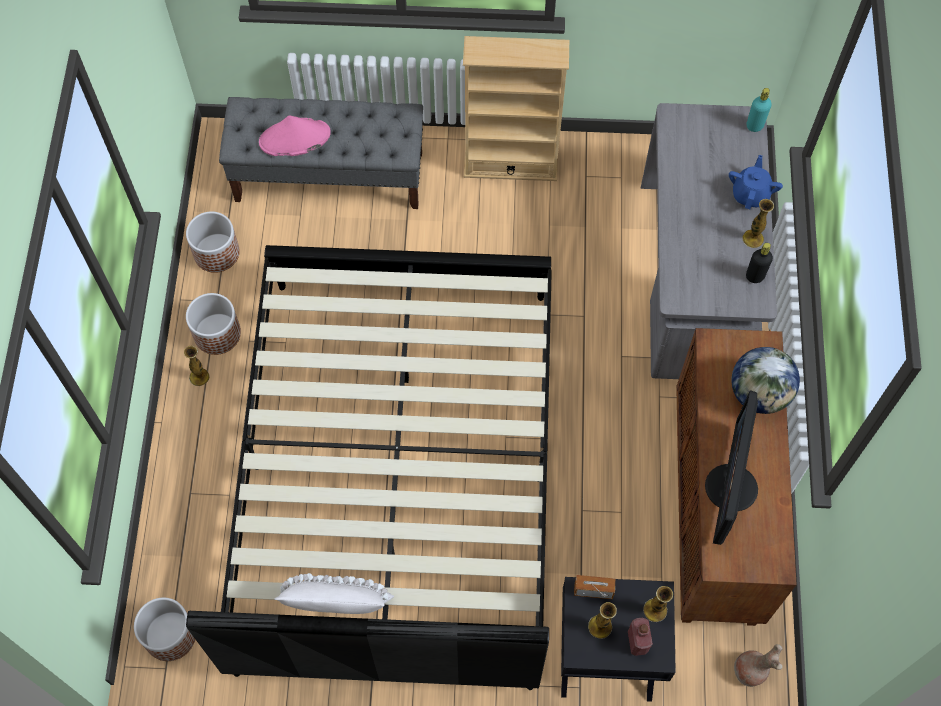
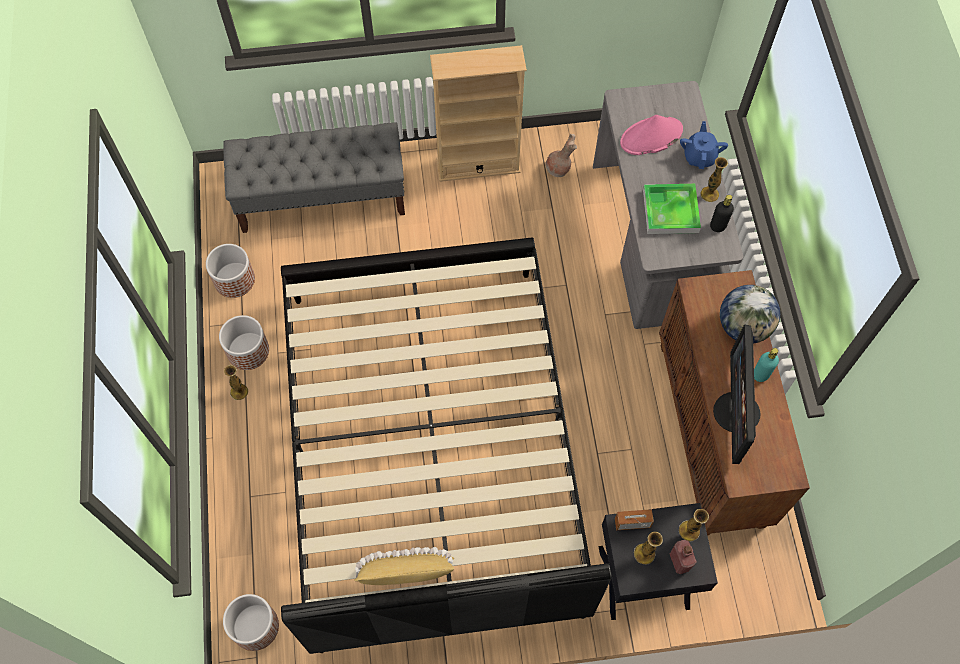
camera: 10 degrees left, 0 degrees up
pink hat [259,115,331,156] -> pink hat moved to [620,115,683,155]
white pillow [275,573,394,614] -> yellow pillow [354,547,454,585]
brown vase [734,644,783,687] -> brown vase moved to [545,134,577,177]
turquoise bottle [747,88,772,132] -> turquoise bottle moved to [754,348,779,382]
none -> tray [643,184,701,234]

